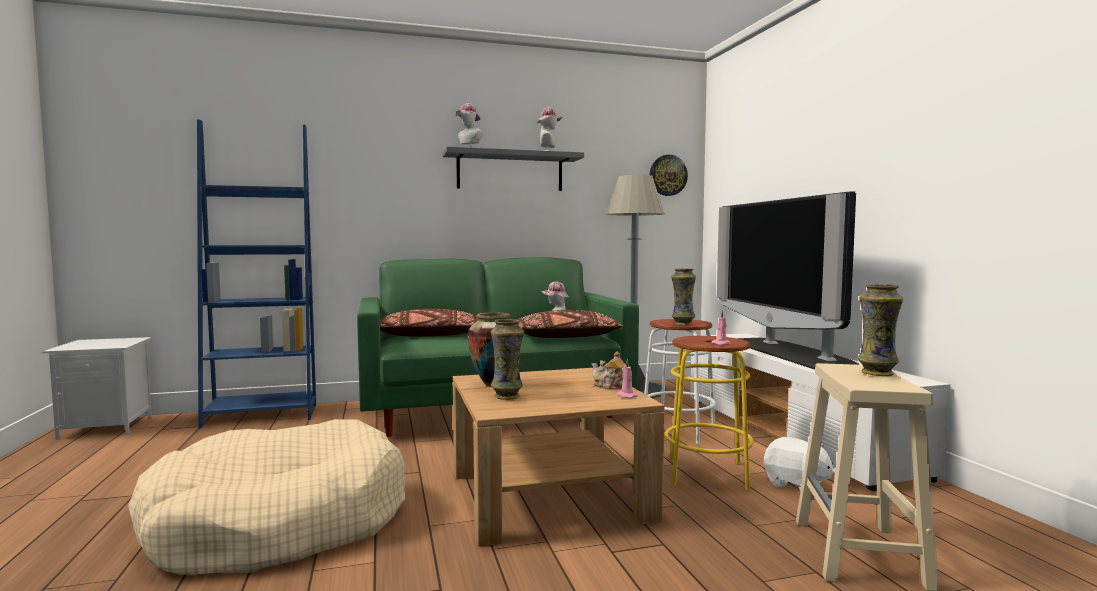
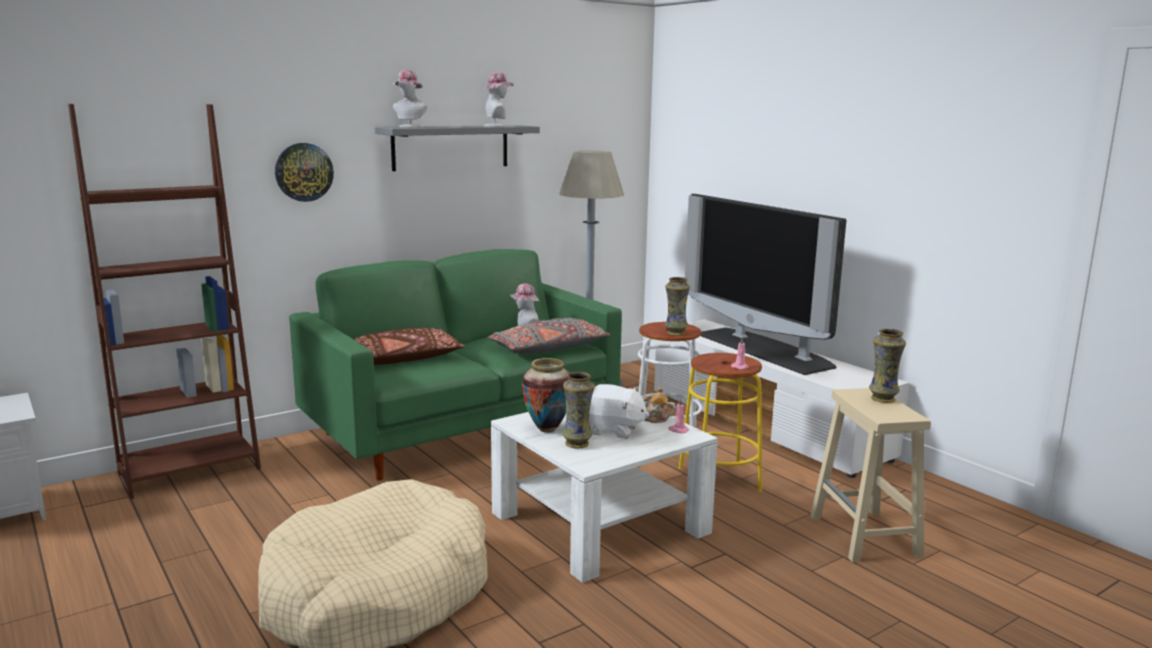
camera: 20 degrees left, 10 degrees up
blue bookcase [197,119,316,428] -> brown bookcase [68,104,261,499]
brown coffee table [453,368,664,547] -> white coffee table [491,412,718,583]
brown pillow [516,310,623,338] -> grey pillow [488,318,610,354]
wall clock [649,155,688,196] -> wall clock moved to [275,143,334,202]
white plush toy [764,437,835,491] -> white plush toy moved to [589,384,649,439]

